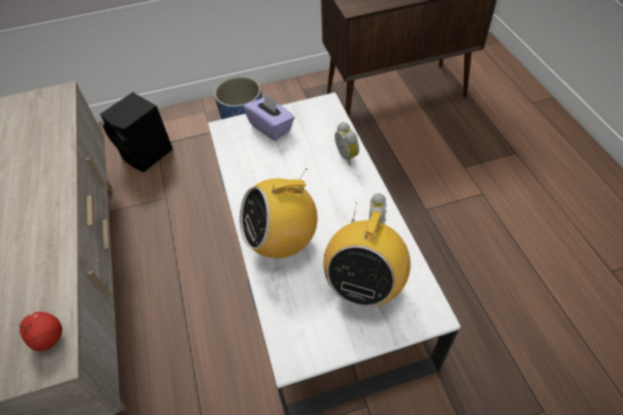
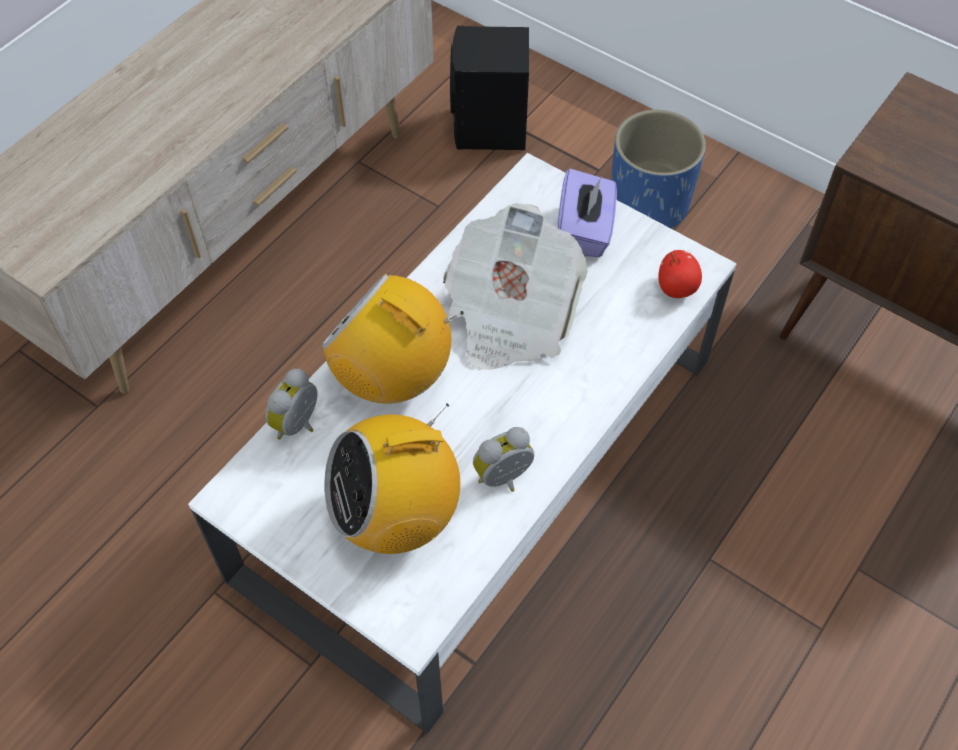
camera: 50 degrees right, 5 degrees up
apple [19,312,62,351] -> apple moved to [658,250,702,298]
alarm clock [335,122,359,165] -> alarm clock moved to [265,369,317,440]
none -> newspaper [443,203,588,370]

